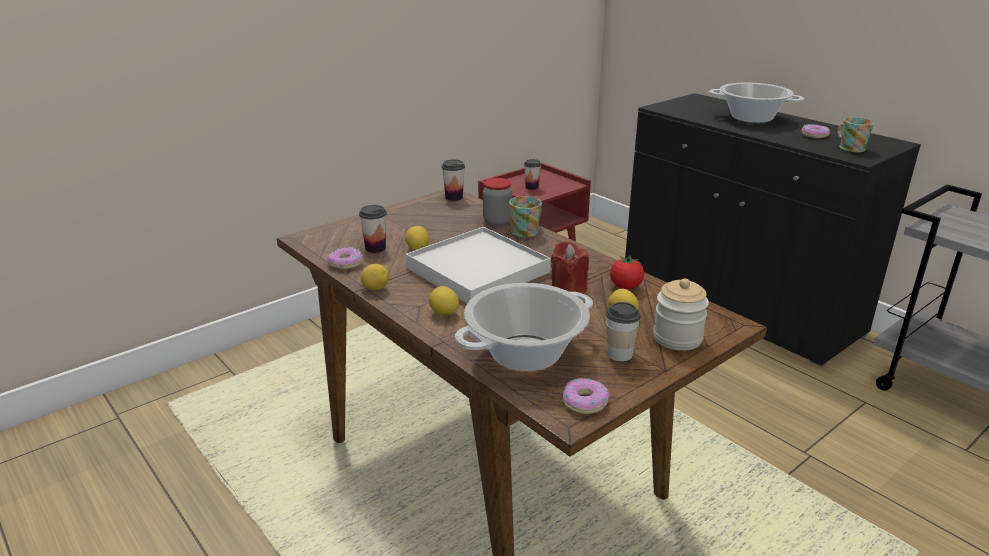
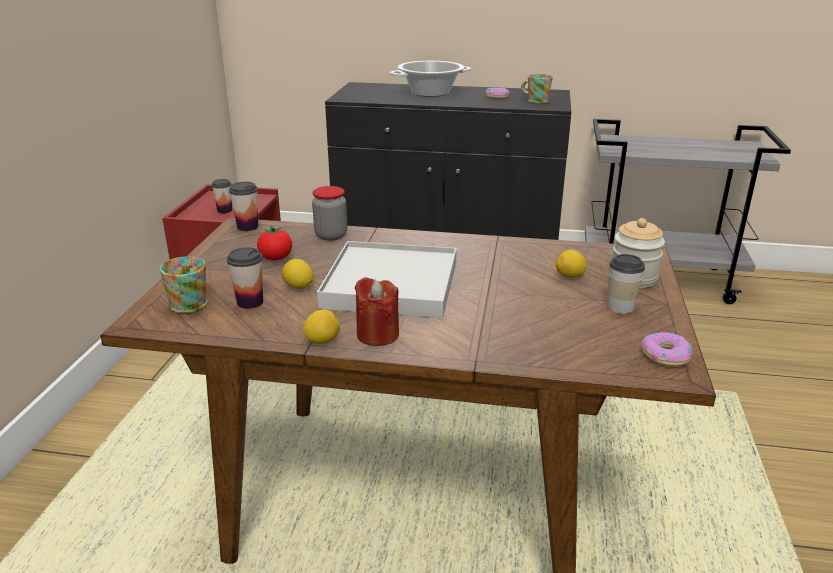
camera: 40 degrees left, 0 degrees up
donut [327,247,363,269] -> none
lemon [429,286,459,315] -> none
cooking pot [455,283,593,371] -> none
mug [509,196,542,238] -> mug moved to [160,257,207,314]
red candle [551,241,589,294] -> red candle moved to [354,277,399,346]
tomato [610,255,644,289] -> tomato moved to [257,226,292,261]

